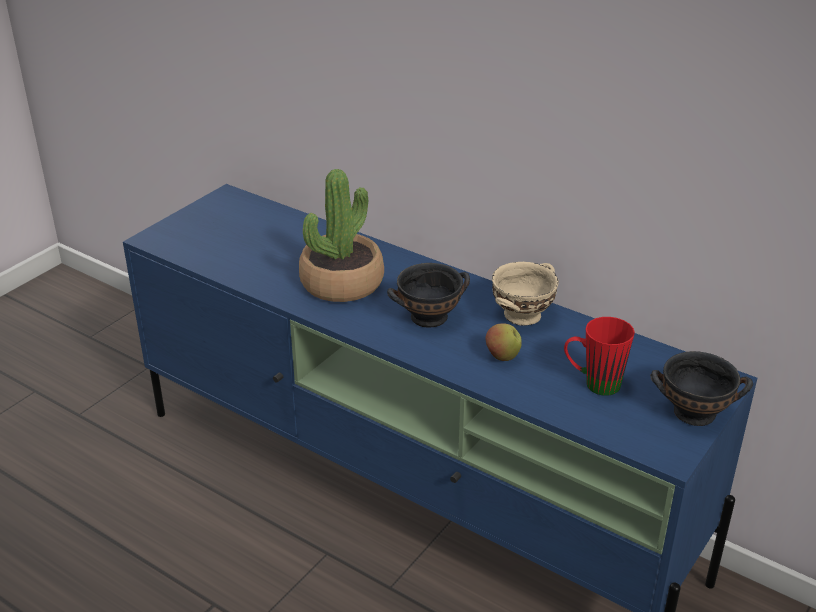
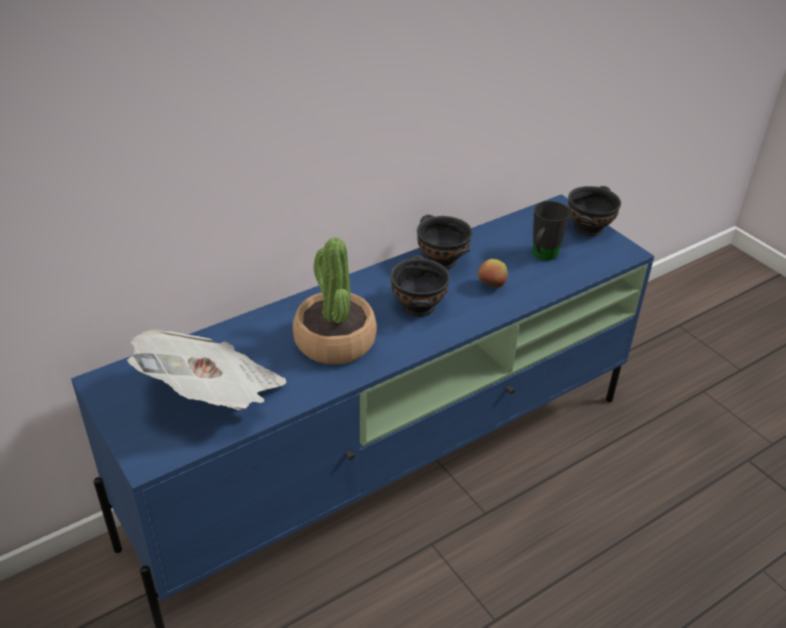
camera: 70 degrees left, 5 degrees up
beige bowl [492,262,558,326] -> black bowl [417,215,472,269]
red mug [564,317,635,396] -> black mug [533,201,570,261]
none -> newspaper [127,329,286,410]

